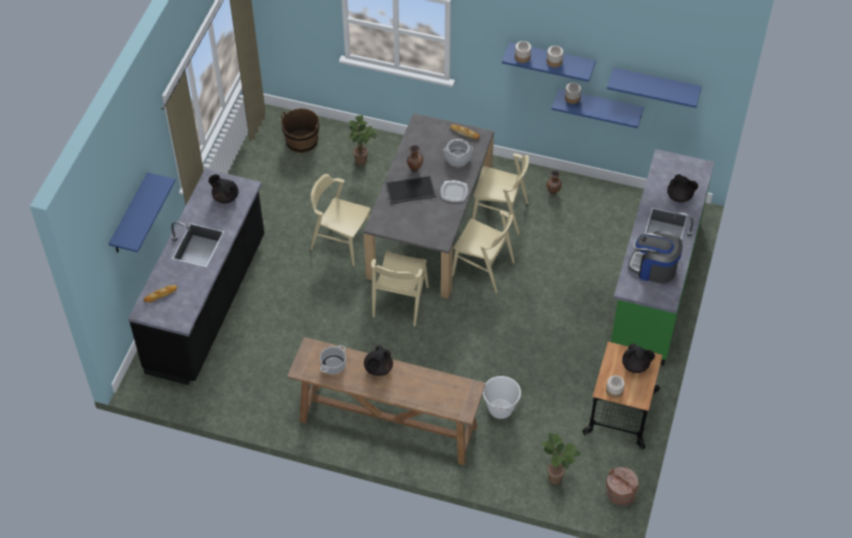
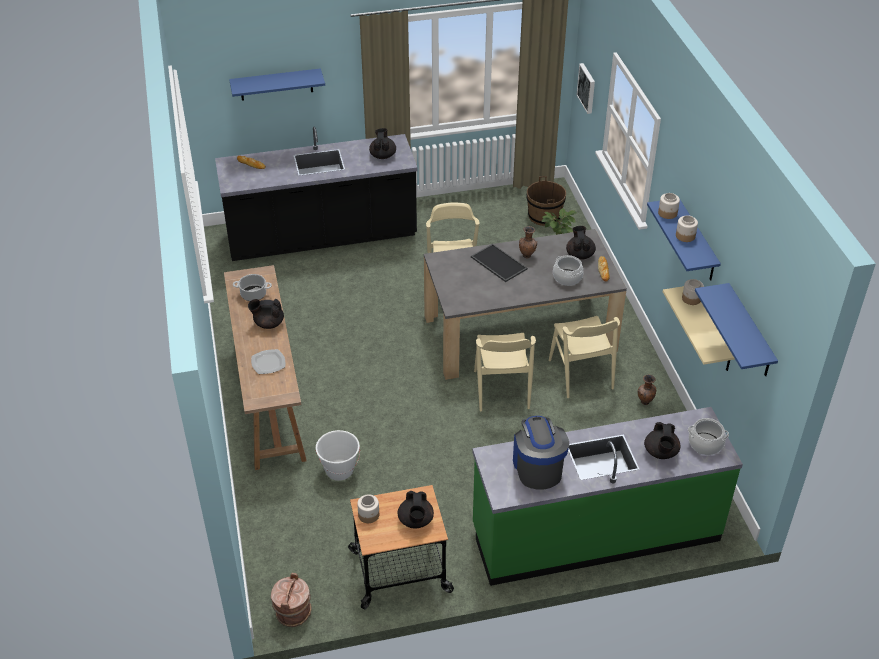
camera: 60 degrees right, 10 degrees down
beige chair [371,251,429,326] -> none
plate [440,181,468,202] -> plate moved to [251,349,285,374]
potted plant [541,433,581,484] -> none
blue shelf [552,89,644,128] -> beige shelf [663,286,735,371]
none -> black teapot [566,226,596,260]
none -> picture [577,63,595,114]
none -> cooking pot [688,418,729,455]

